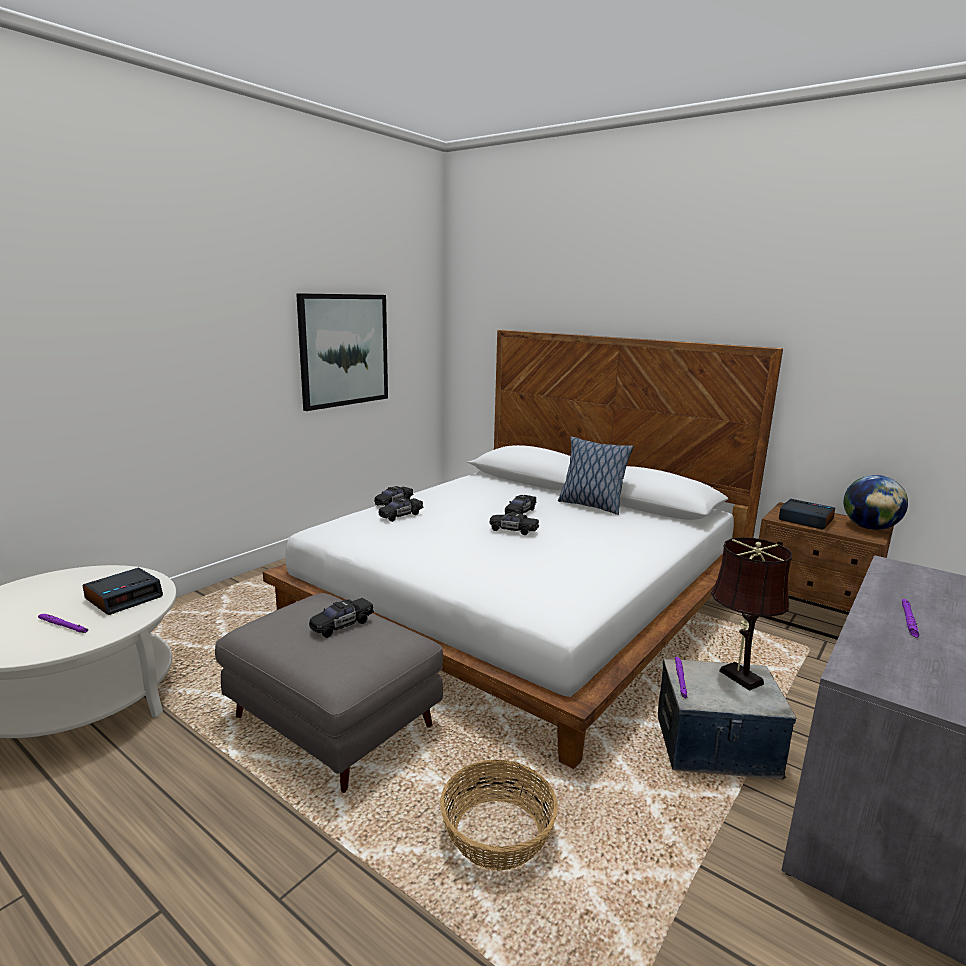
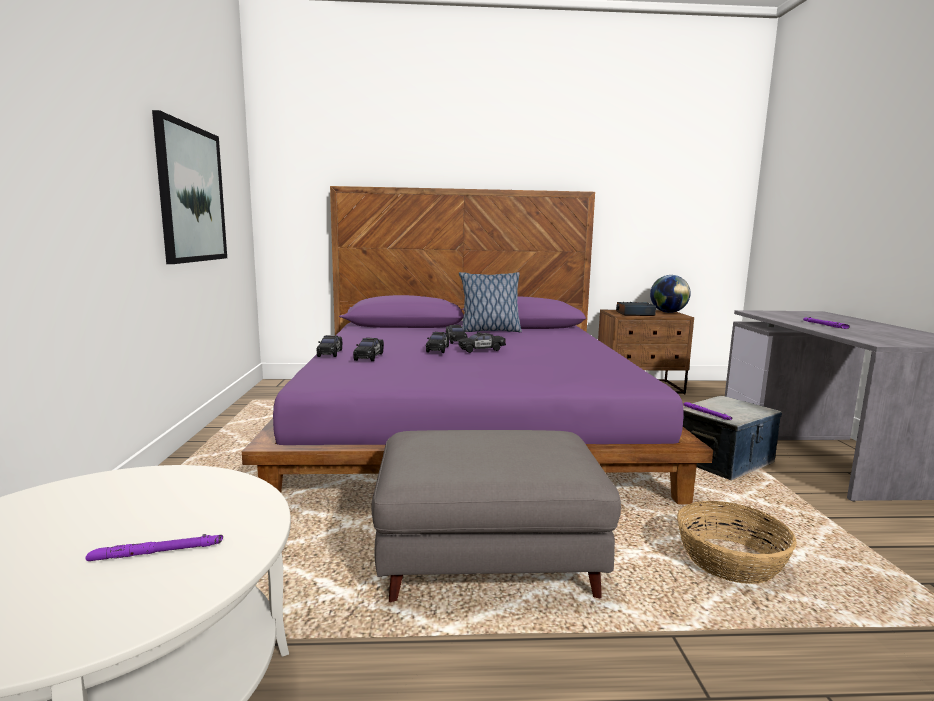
camera: 40 degrees left, 5 degrees down
alarm clock [82,568,163,615] -> none
white bed [263,330,783,769] -> purple bed [242,186,713,504]
black toy car [309,598,374,638] -> black toy car moved to [426,332,449,353]
brown table lamp [711,537,792,691] -> none

